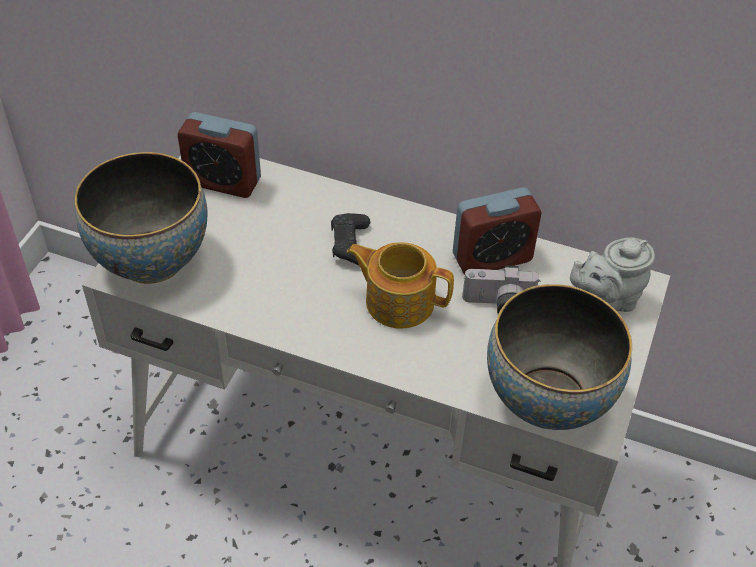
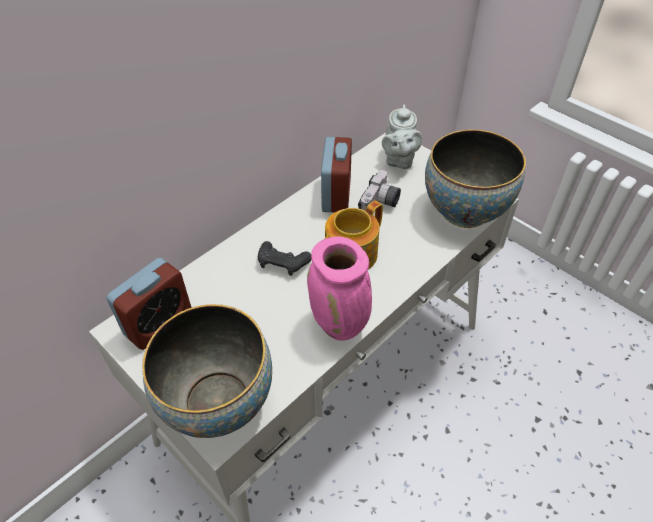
camera: 65 degrees left, 0 degrees up
none -> pink vase [307,237,372,341]

